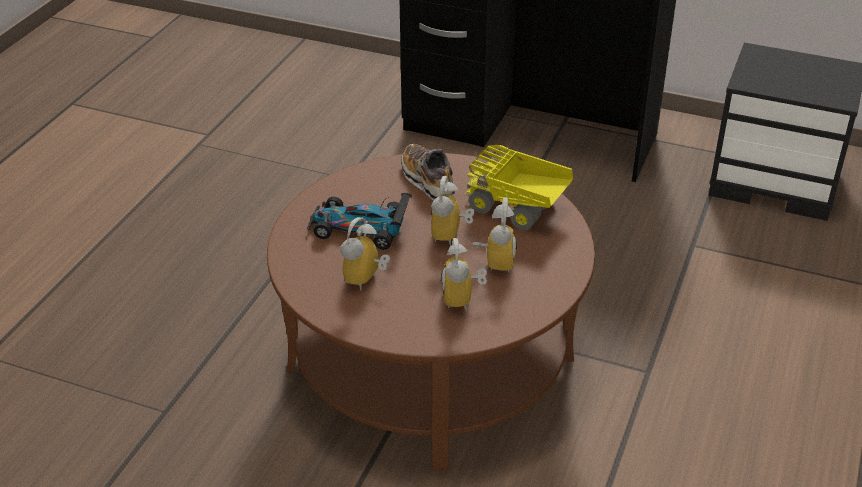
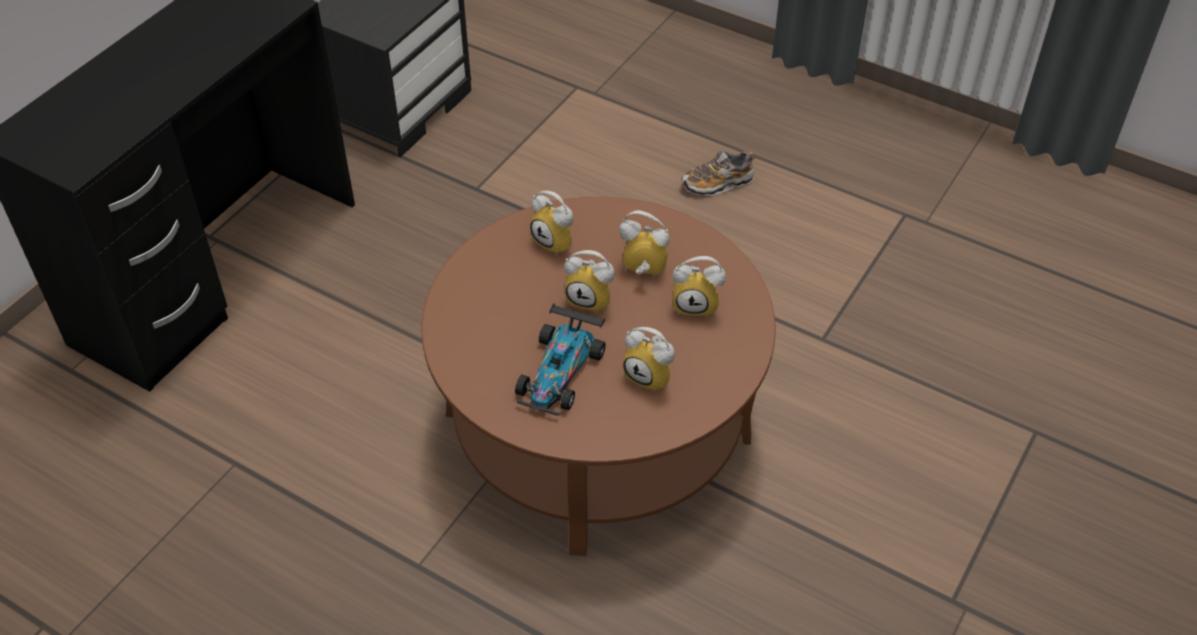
camera: 80 degrees left, 10 degrees up
shoe [401,144,455,200] -> shoe moved to [682,150,755,196]
toy truck [465,145,573,230] -> alarm clock [530,191,573,255]

